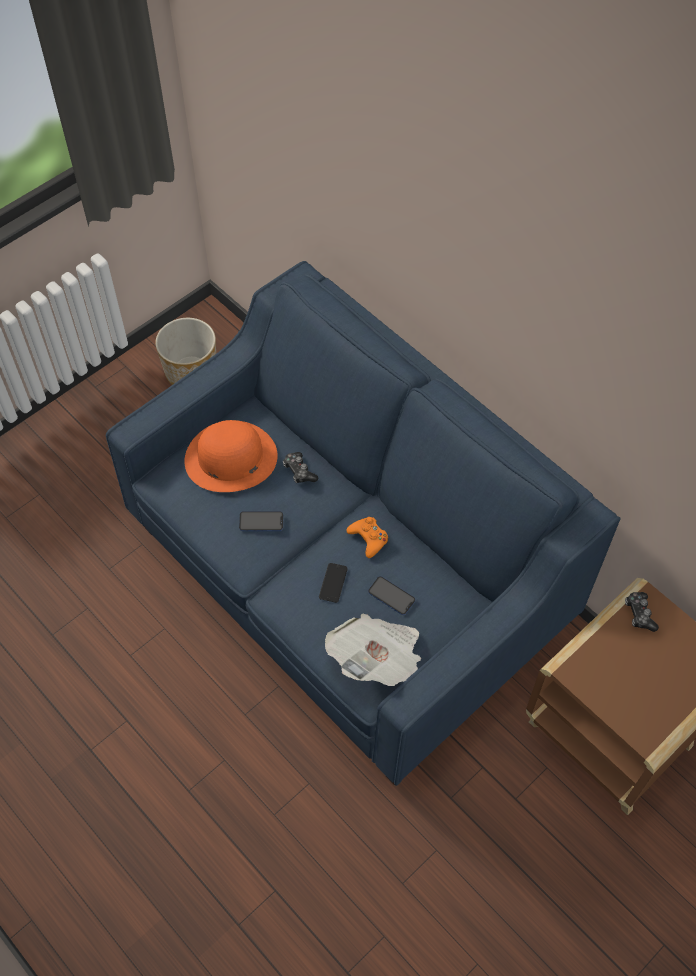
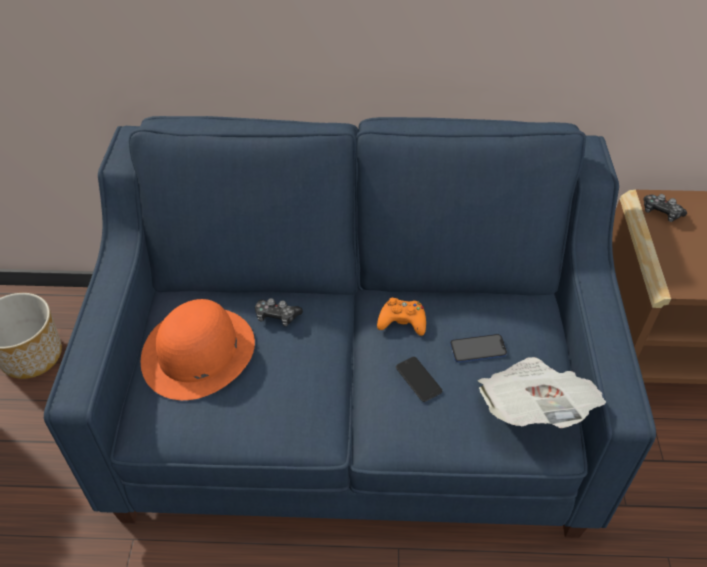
camera: 45 degrees left, 10 degrees down
phone [239,511,283,531] -> none

